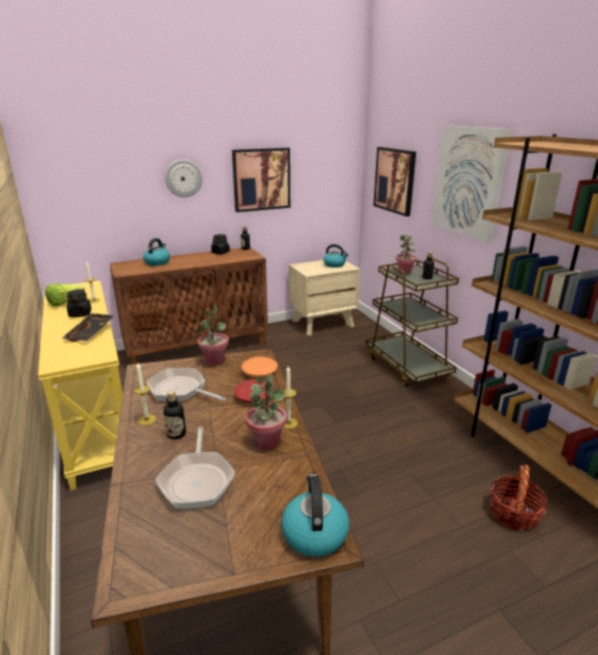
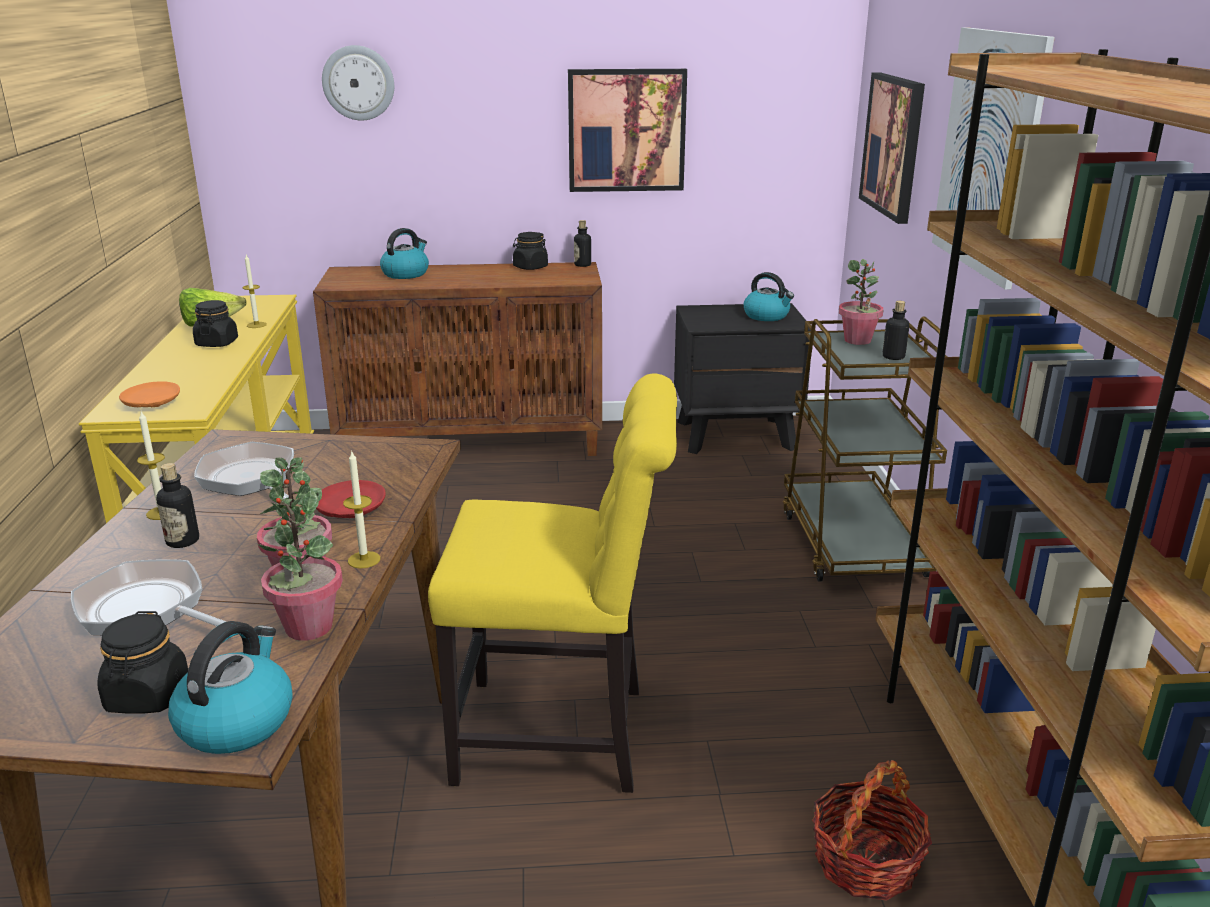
camera: 20 degrees right, 0 degrees up
black tray [62,313,115,342] -> none
frying pan [155,427,235,509] -> frying pan turned 105 degrees clockwise [71,559,226,635]
wall clock [165,159,202,197] -> wall clock moved to [322,45,394,121]
potted plant [197,305,229,366] -> potted plant moved to [258,490,343,641]
orange plate [242,357,278,377] -> orange plate moved to [119,381,180,407]
beige nightstand [289,260,360,335] -> black nightstand [674,303,811,454]
none -> black jar [97,611,188,713]
none -> yellow chair [428,373,677,793]

